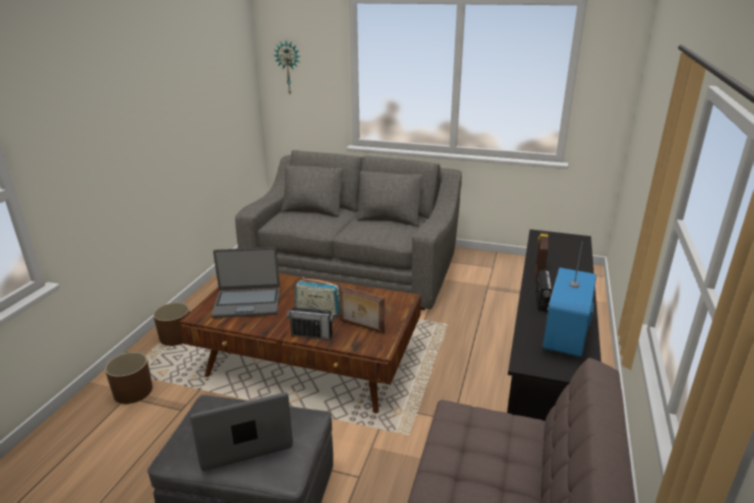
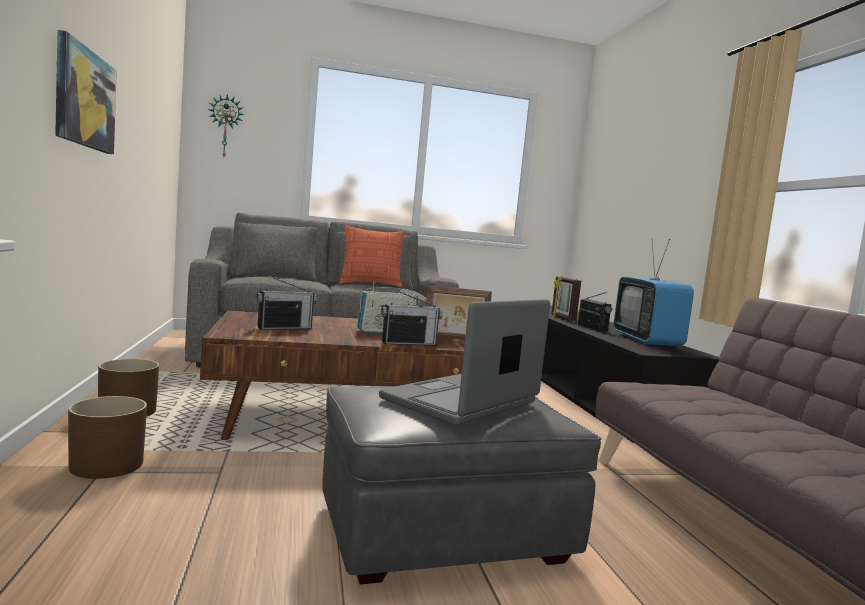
camera: 30 degrees left, 20 degrees down
laptop [211,247,280,318] -> radio [256,275,317,329]
none -> picture [55,30,117,154]
none -> orange pillow [340,225,404,287]

